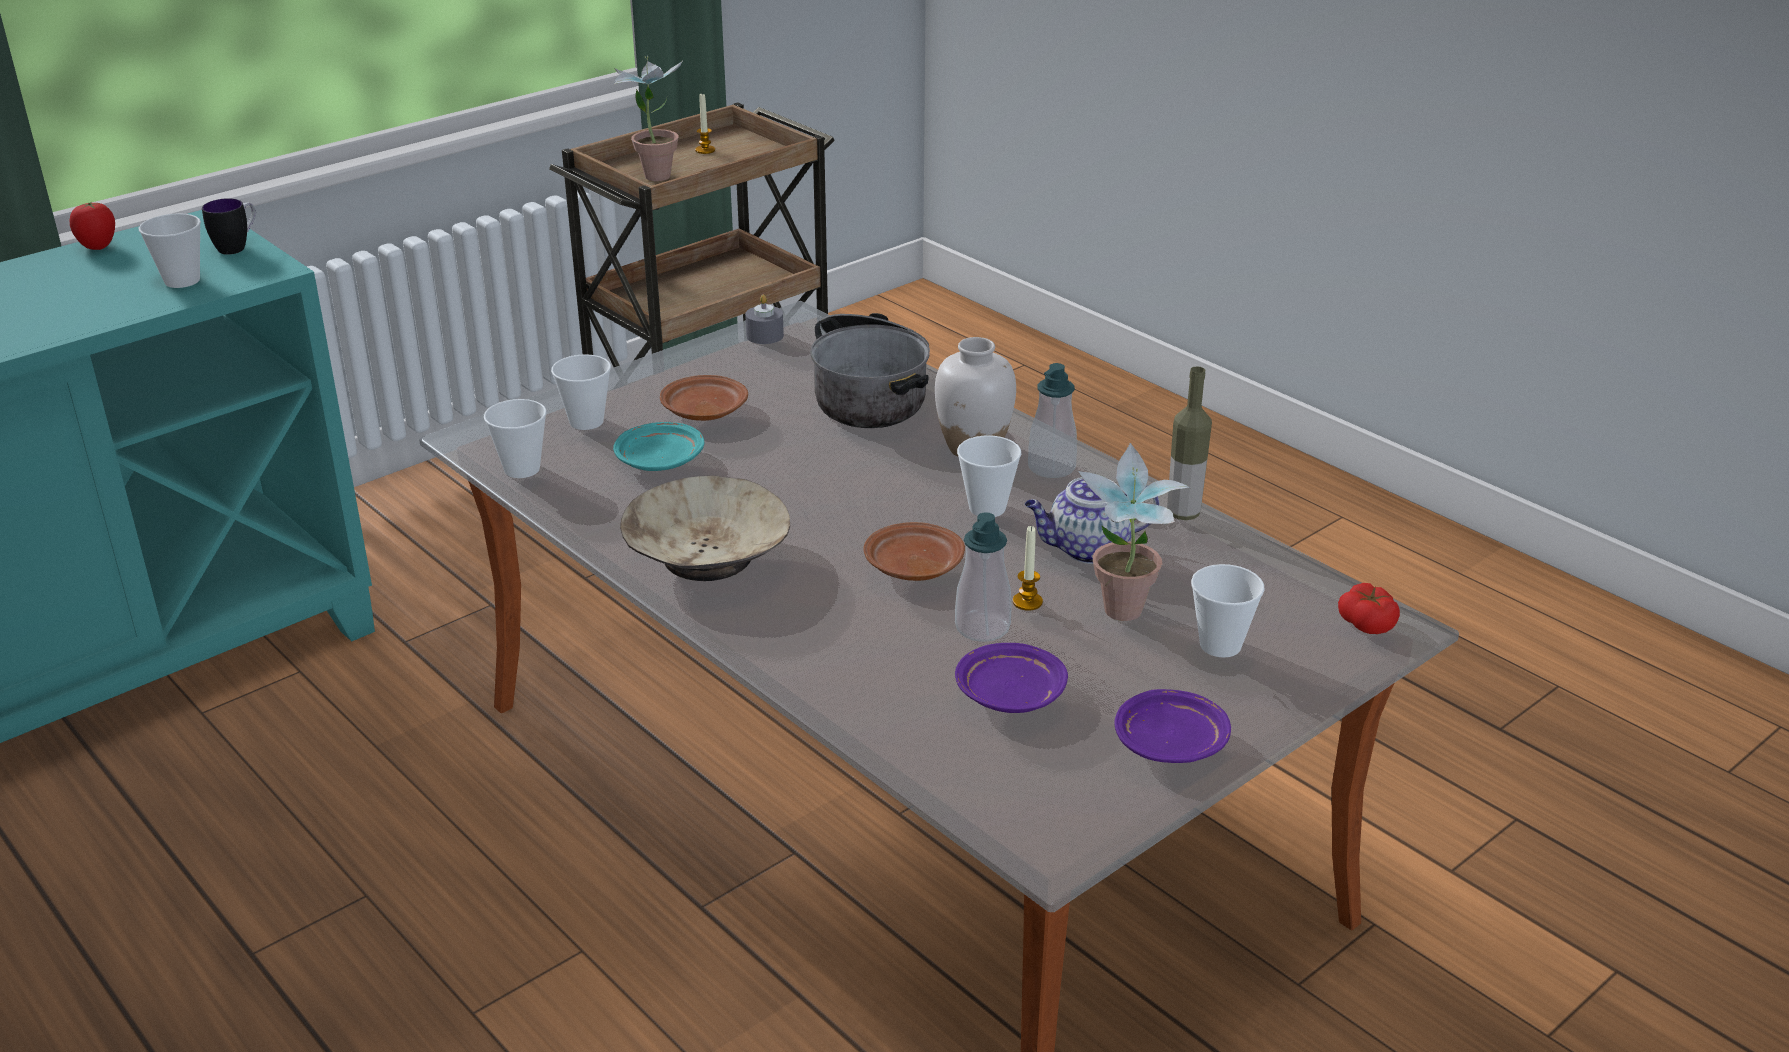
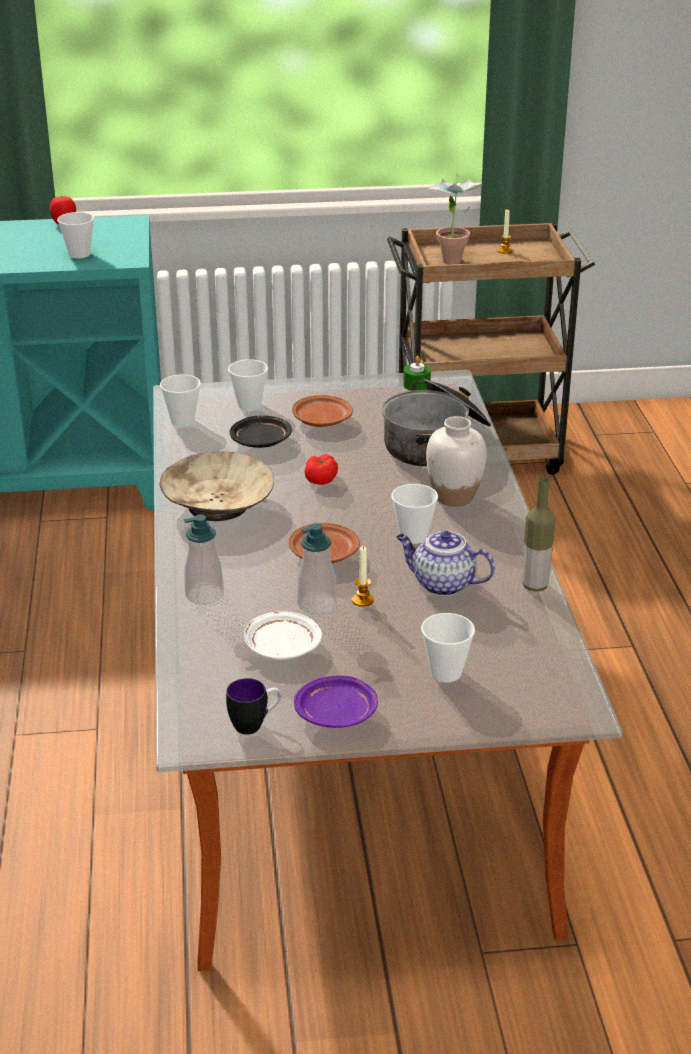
camera: 35 degrees right, 0 degrees up
mug [202,198,256,255] -> mug moved to [226,678,281,735]
turquoise plate [613,422,704,471] -> black plate [229,416,292,448]
grey candle [745,295,784,344] -> green candle [403,356,431,391]
purple plate [955,643,1068,713] -> white plate [243,611,322,660]
soap dispenser [1028,363,1077,478] -> soap dispenser moved to [184,514,224,605]
potted plant [1078,443,1190,621] -> none
tomato [1338,583,1400,634] -> tomato moved to [304,454,338,485]

